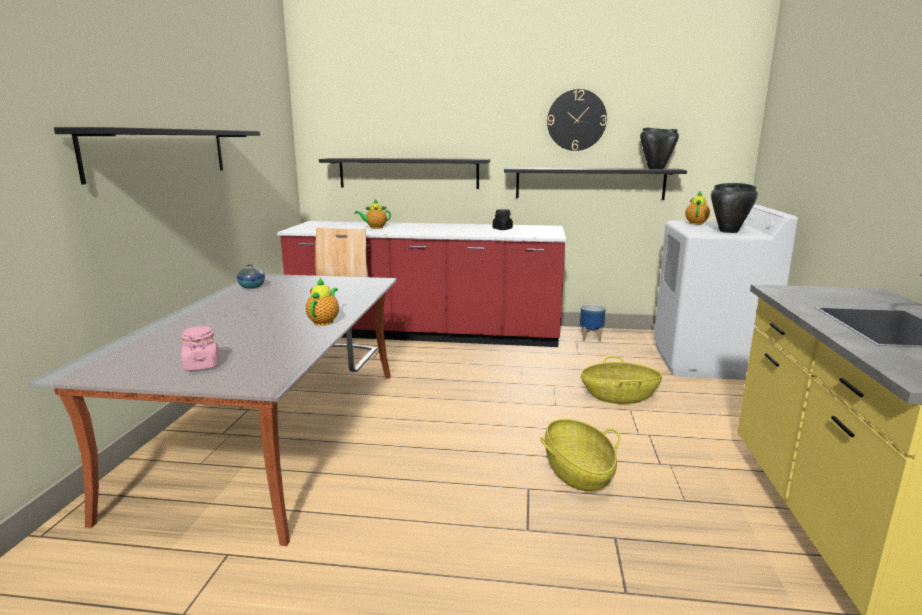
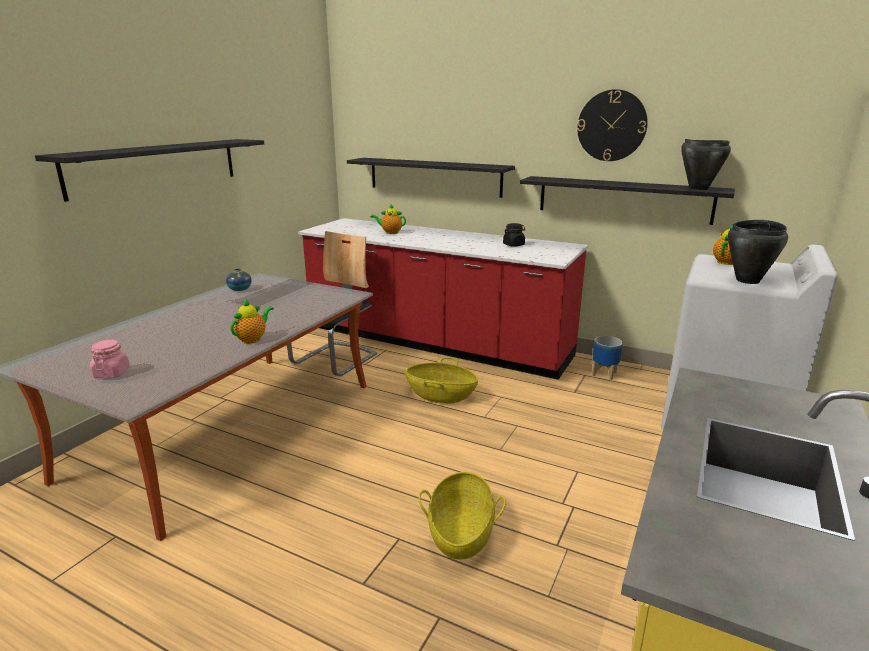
camera: 20 degrees right, 5 degrees up
basket [581,356,662,404] -> basket moved to [405,357,478,404]

